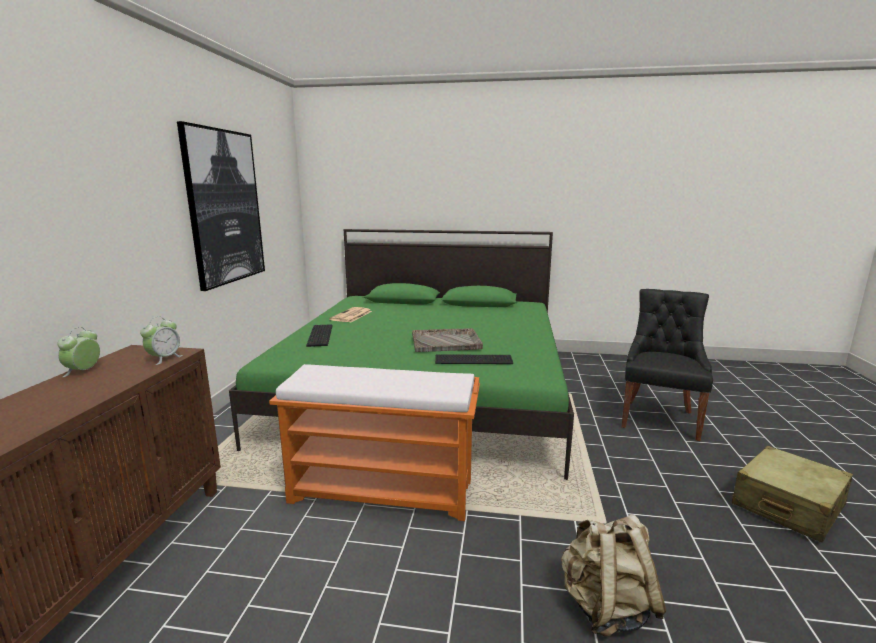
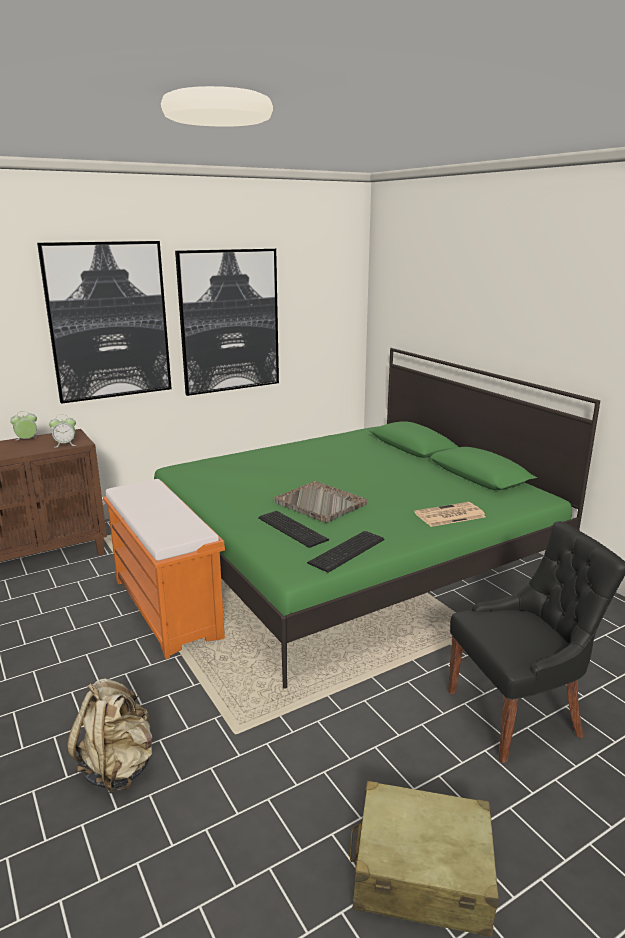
camera: 50 degrees right, 5 degrees up
keyboard [306,324,333,347] -> keyboard moved to [307,531,384,572]
newspaper [329,307,372,322] -> newspaper moved to [414,502,486,527]
none -> picture [37,241,172,404]

